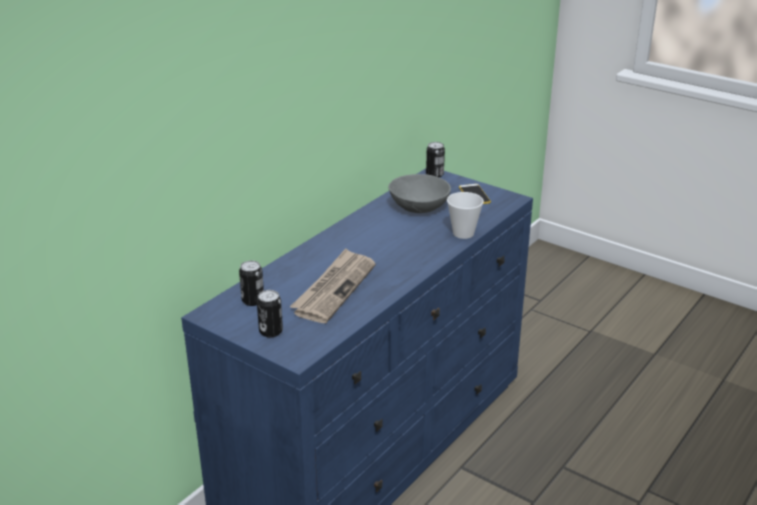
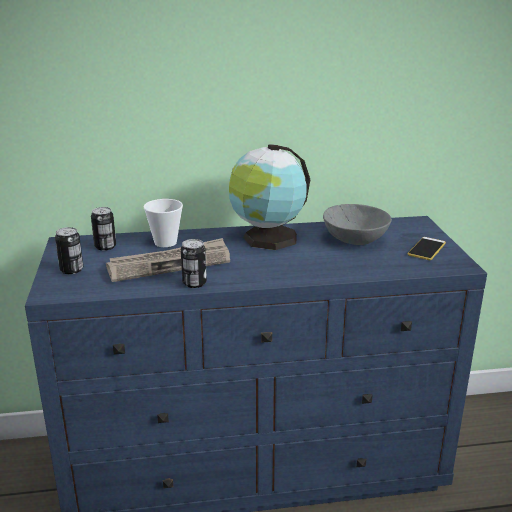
camera: 45 degrees right, 5 degrees down
can [426,142,445,177] -> can moved to [181,239,207,288]
cup [447,192,484,239] -> cup moved to [144,199,183,247]
none -> globe [229,144,310,250]

